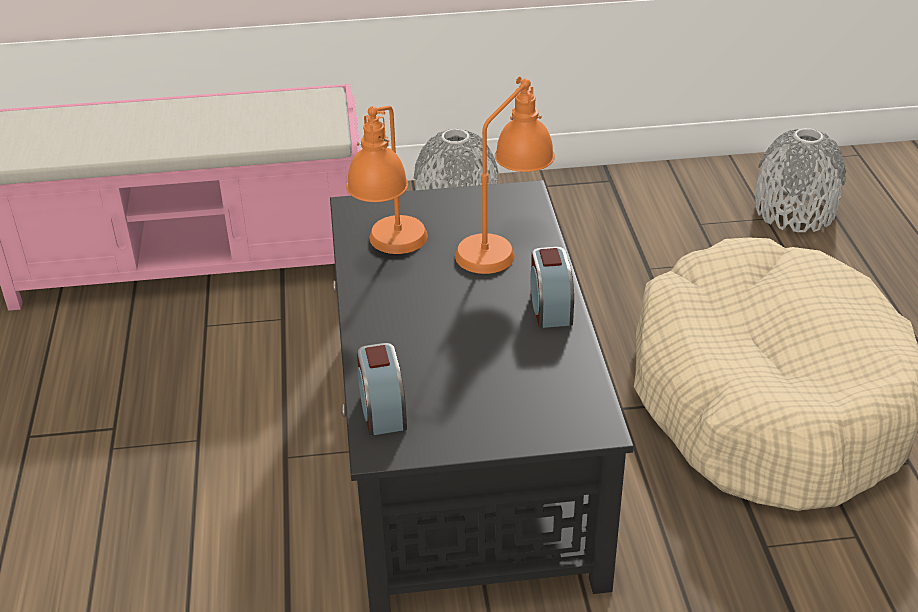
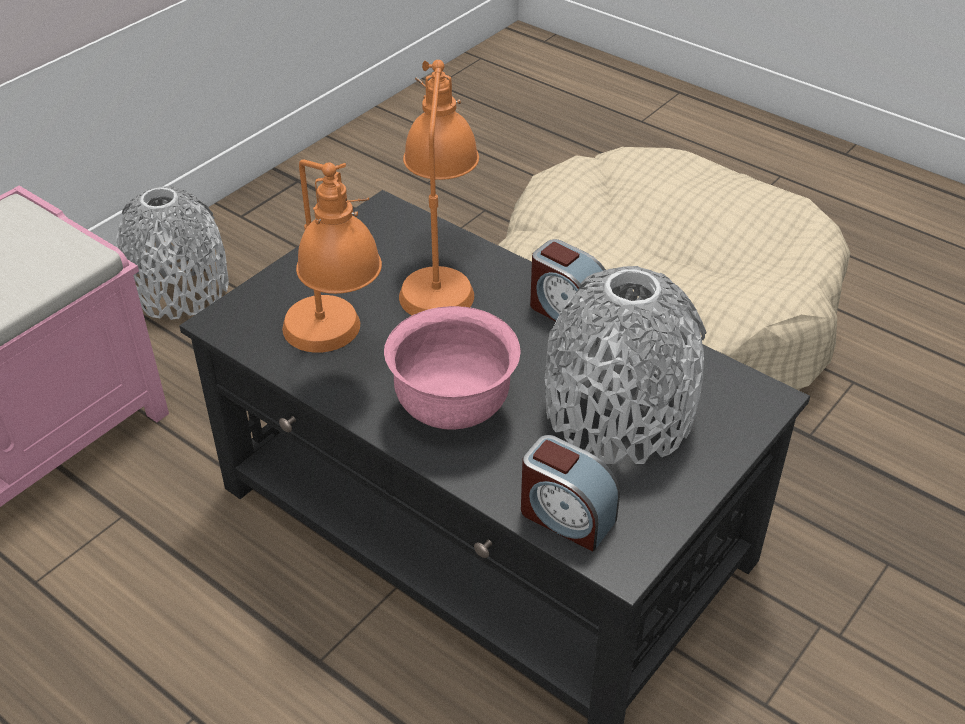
camera: 45 degrees left, 5 degrees up
grey vase [755,128,846,232] -> grey vase moved to [545,266,706,464]
none -> pink bowl [384,306,521,430]

